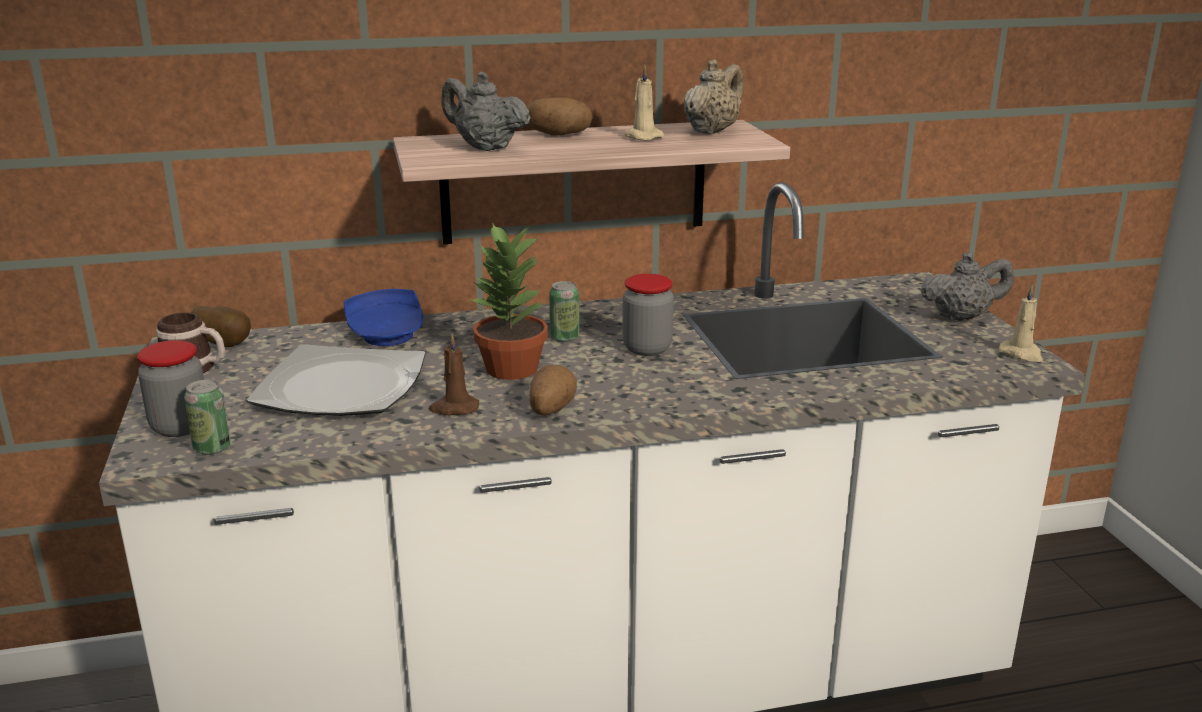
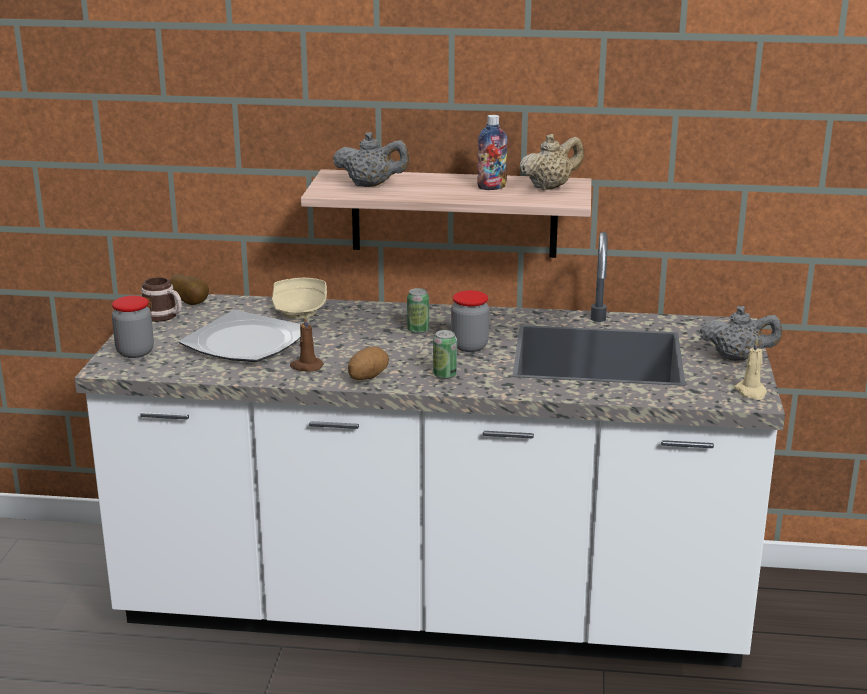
camera: 20 degrees right, 0 degrees up
can [184,380,231,455] -> can moved to [433,330,457,379]
blue plate [344,289,423,346] -> beige plate [272,278,327,319]
grey teapot [441,72,531,151] -> grey teapot turned 135 degrees clockwise [333,132,410,187]
potted plant [469,222,548,380] -> none
potato [527,97,593,136] -> none
beige candle [625,65,664,141] -> bottle [477,115,508,190]

